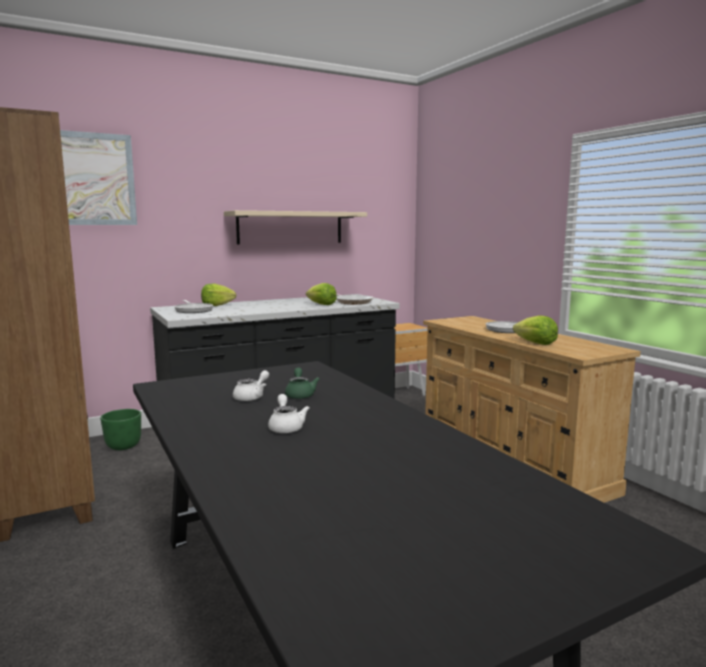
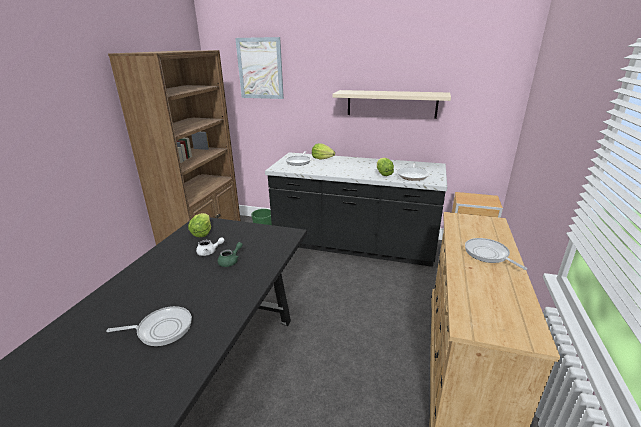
camera: 45 degrees right, 15 degrees up
white teapot [268,394,309,433] -> none
lettuce [513,315,558,345] -> lettuce moved to [188,213,211,237]
none -> frying pan [106,306,192,346]

